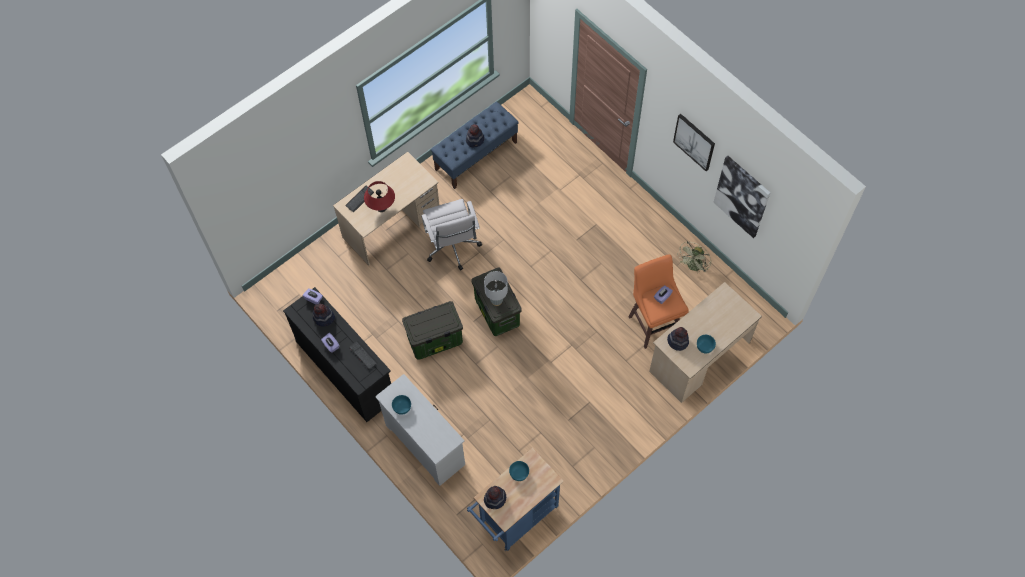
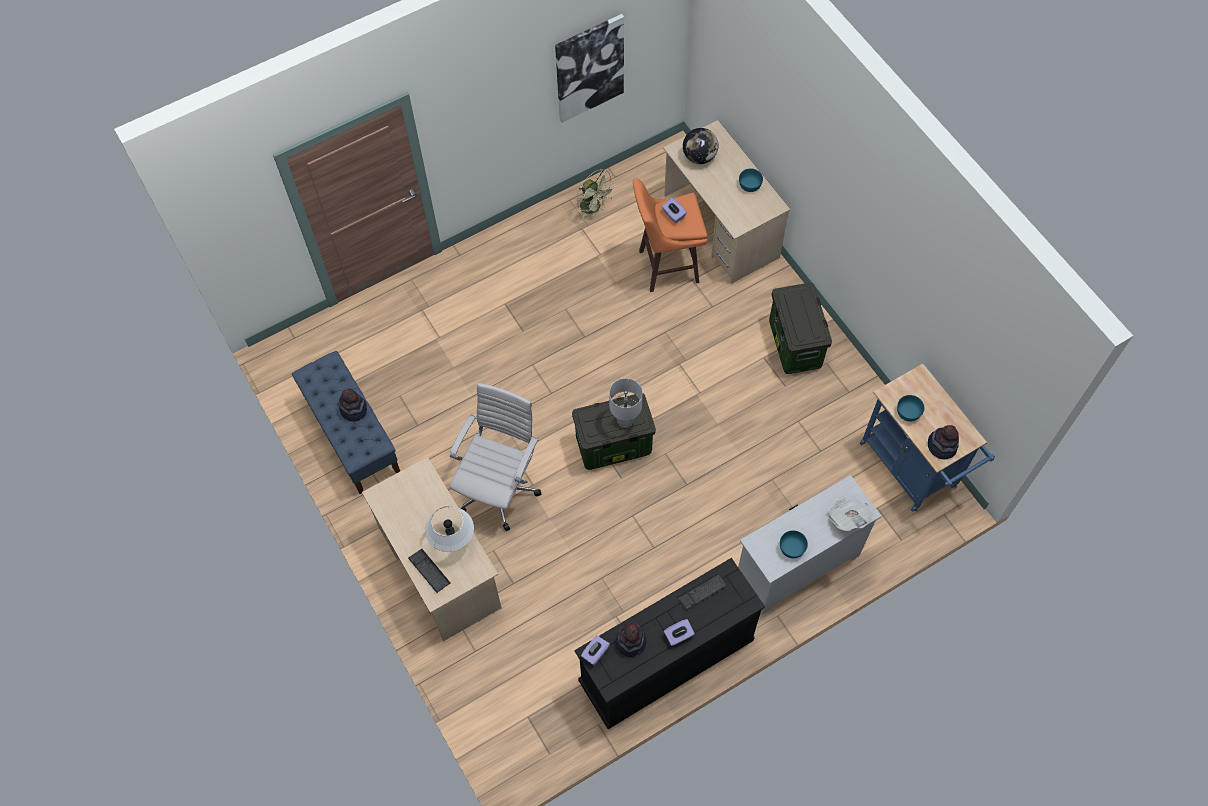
camera: 80 degrees left, 0 degrees up
red table lamp [364,181,395,212] -> white table lamp [425,506,474,552]
storage box [402,301,463,360] -> storage box moved to [769,282,832,374]
white office chair [421,199,482,270] -> white office chair turned 60 degrees counterclockwise [449,383,541,531]
hat [667,327,689,351] -> none
picture [673,114,715,171] -> none
none -> globe [683,128,718,164]
none -> newspaper [826,497,873,531]

